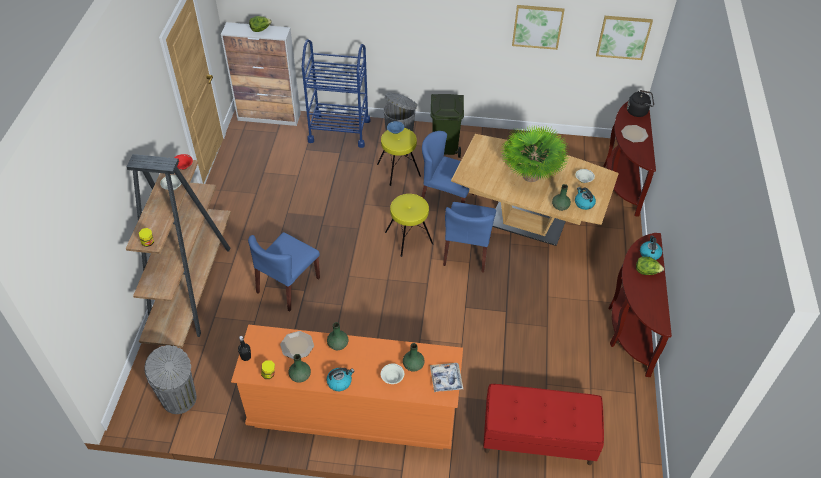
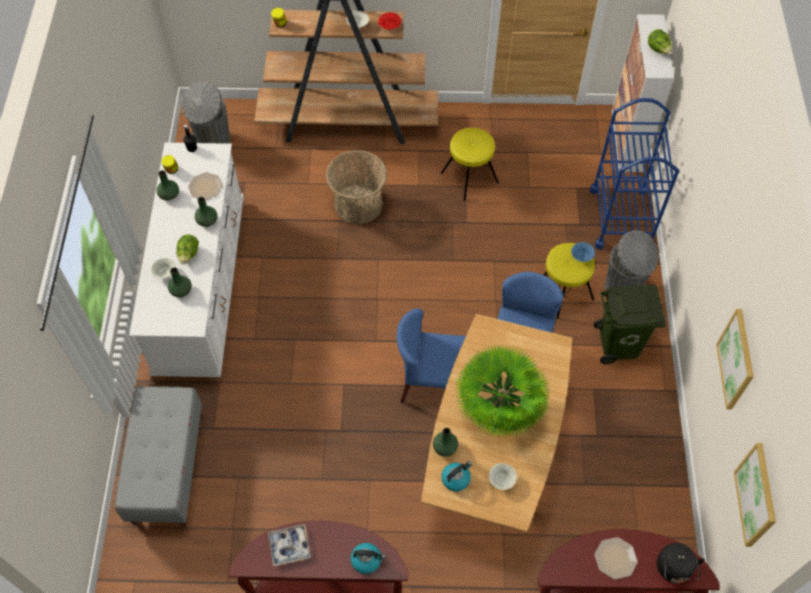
camera: 85 degrees right, 10 degrees up
orange dresser [231,325,463,449] -> white dresser [129,143,244,377]
blue chair [248,232,320,312] -> basket [326,150,387,225]
kettle [326,368,354,391] -> none
yellow stool [385,194,433,257] -> yellow stool moved to [441,128,499,201]
tray [430,363,463,392] -> tray moved to [268,524,311,567]
red bench [483,384,604,465] -> grey bench [115,386,202,526]
lettuce [636,257,664,275] -> lettuce moved to [176,234,199,264]

